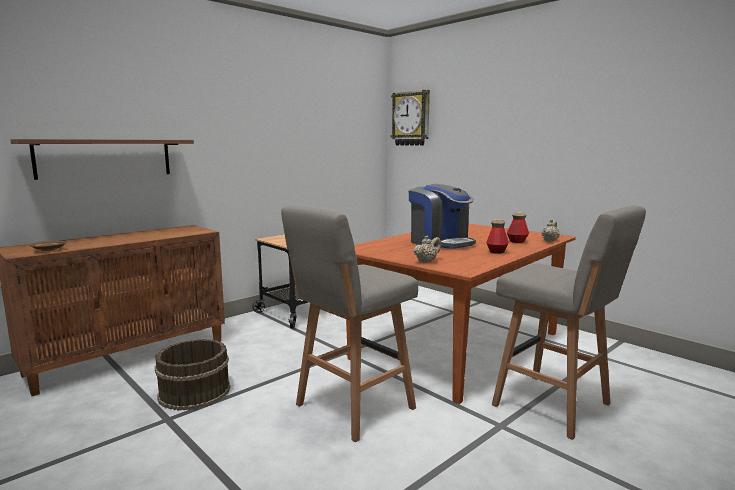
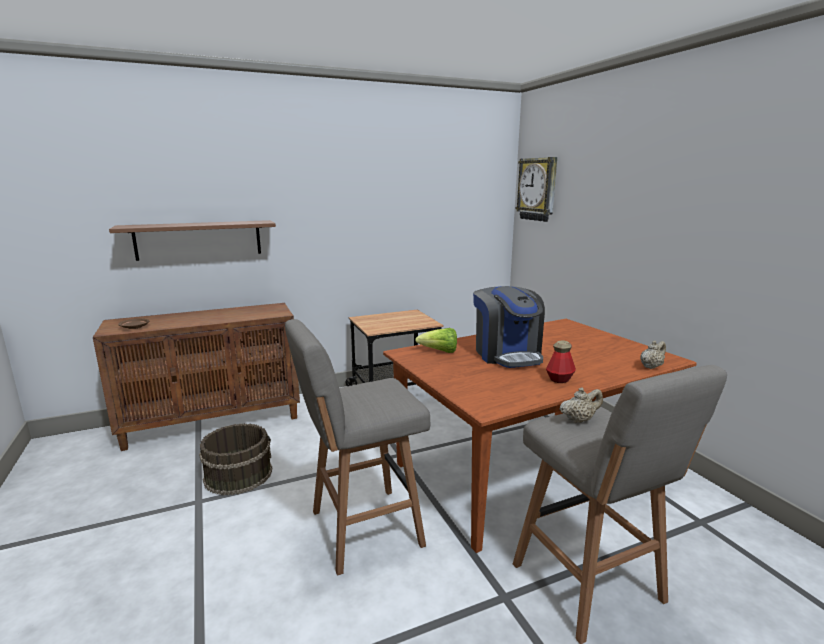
camera: 20 degrees right, 5 degrees up
beige teapot [413,235,441,263] -> beige teapot moved to [560,388,603,423]
bottle [507,212,529,243] -> none
none -> lettuce [415,328,457,353]

